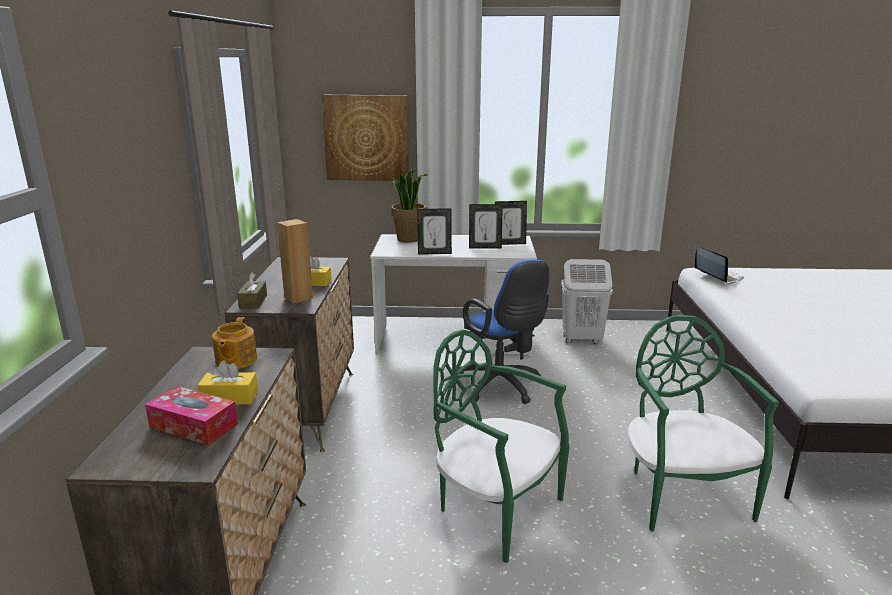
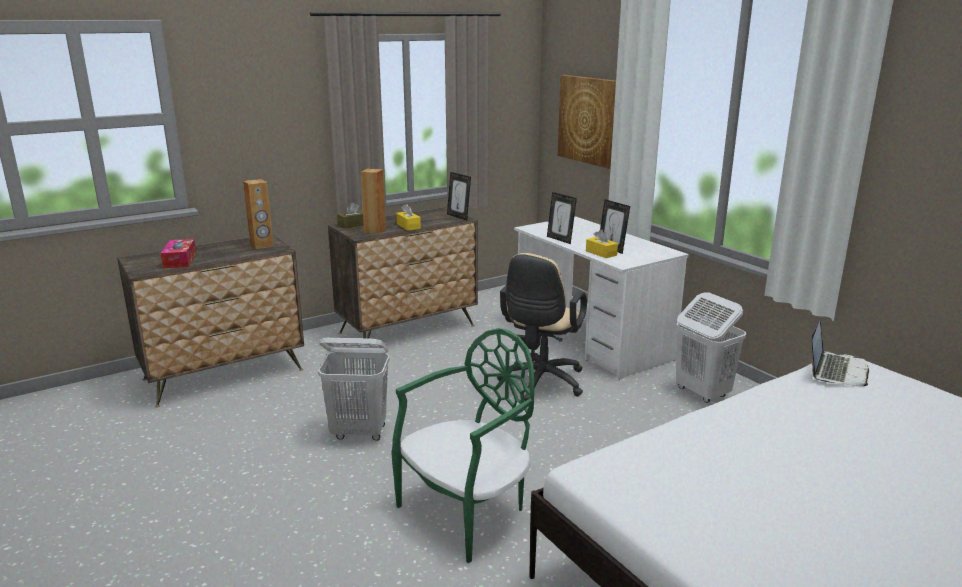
camera: 55 degrees right, 0 degrees up
yellow tissue box [197,360,258,405] -> yellow tissue box moved to [586,229,618,258]
teapot [212,317,257,369] -> brown speaker [243,179,274,249]
potted plant [388,168,427,243] -> none
green chair [433,329,569,563] -> white laundry basket [318,338,389,441]
blue office chair [457,260,549,404] -> beige office chair [497,253,587,401]
picture frame [495,201,527,245] -> picture frame moved to [447,172,471,220]

